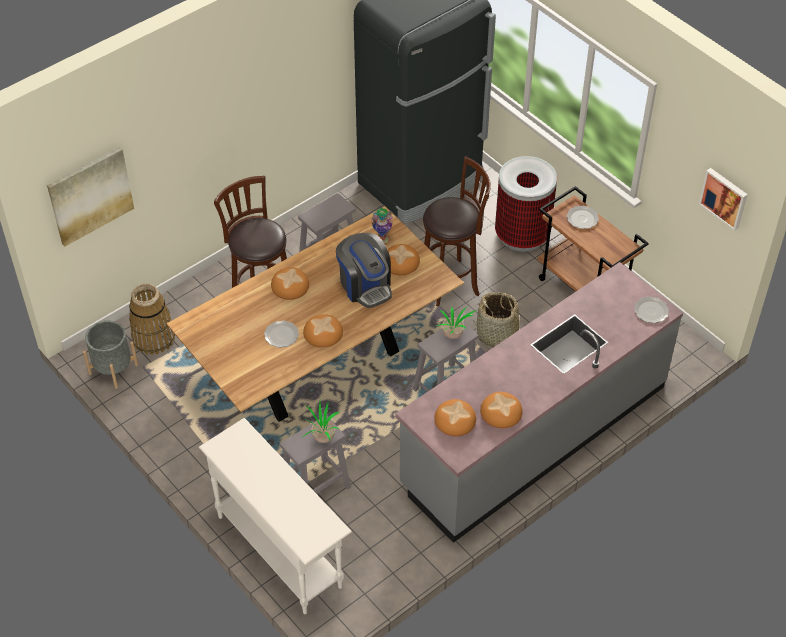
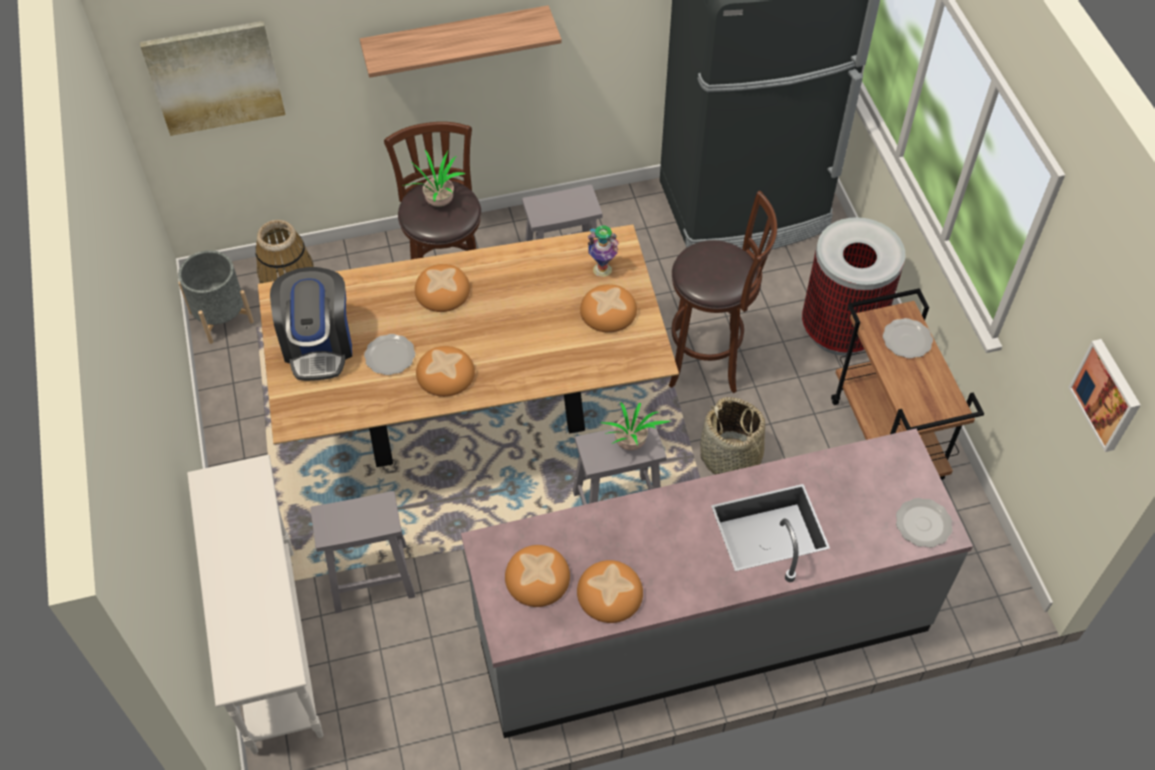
camera: 25 degrees right, 5 degrees up
potted plant [302,401,339,443] -> potted plant moved to [403,149,465,207]
coffee machine [336,233,392,308] -> coffee machine moved to [270,267,352,381]
none -> shelf [360,5,561,78]

